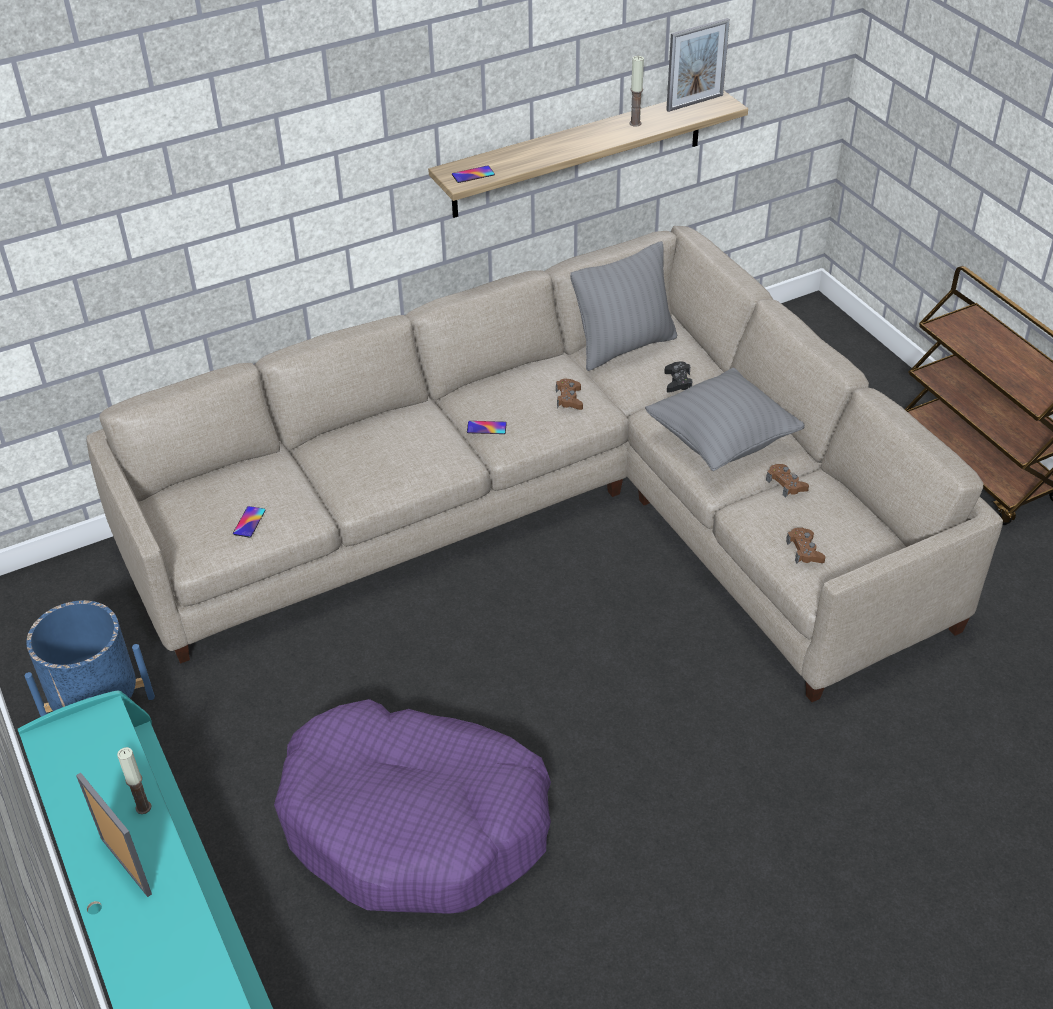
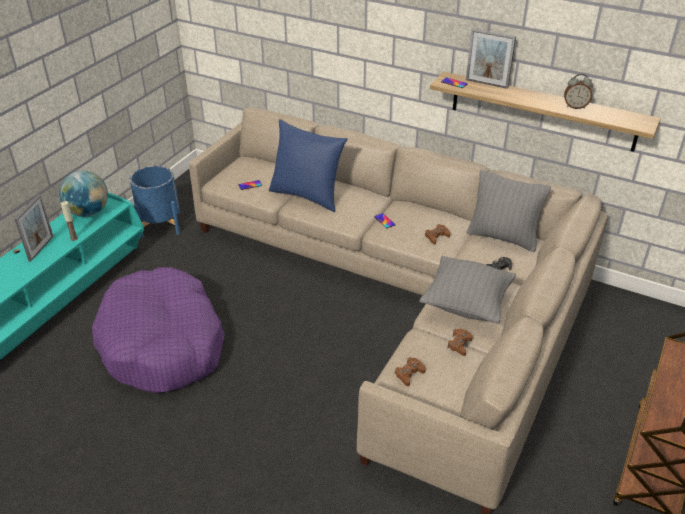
camera: 55 degrees right, 5 degrees down
candle [629,56,644,127] -> alarm clock [564,74,593,109]
picture frame [666,18,730,112] -> picture frame moved to [466,28,516,89]
none -> globe [59,171,108,217]
none -> blue pillow [269,119,347,212]

